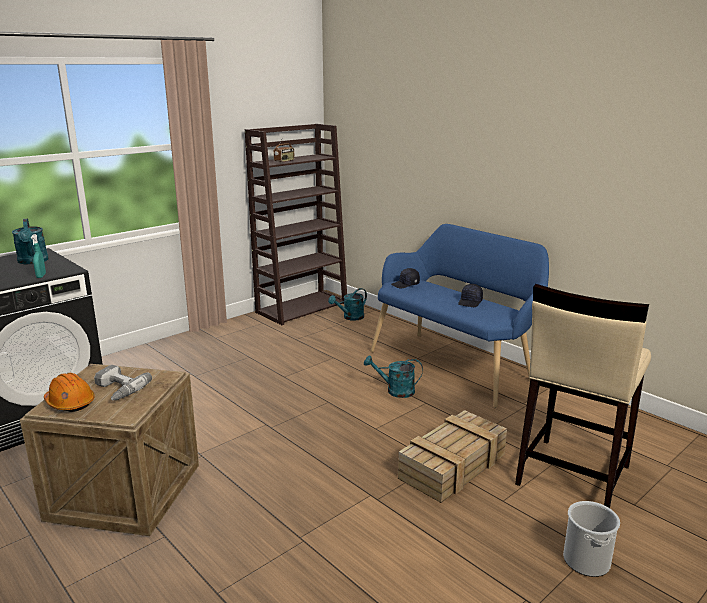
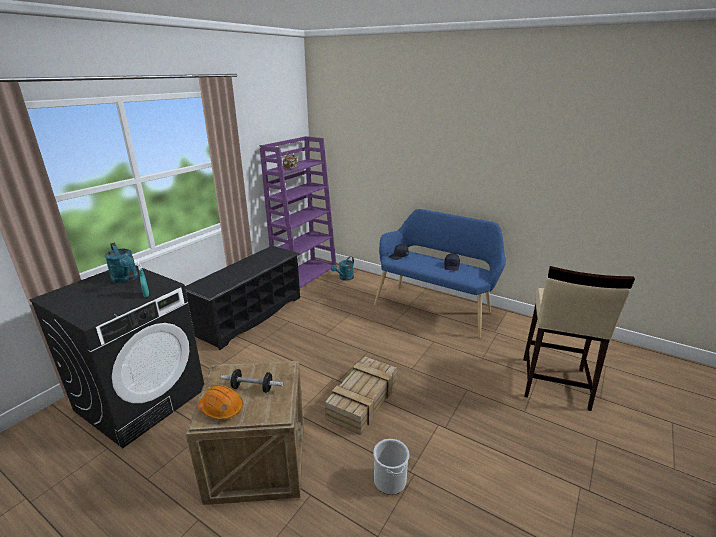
camera: 15 degrees left, 5 degrees up
power drill [94,365,152,400] -> dumbbell [221,369,283,393]
brown bookcase [245,124,347,325] -> purple bookcase [260,136,337,288]
turquoise watering can [364,355,423,398] -> none
crate [398,410,507,503] -> crate moved to [325,357,397,435]
bucket [563,501,620,577] -> bucket moved to [373,439,409,495]
none -> black shoe rack [185,246,300,350]

